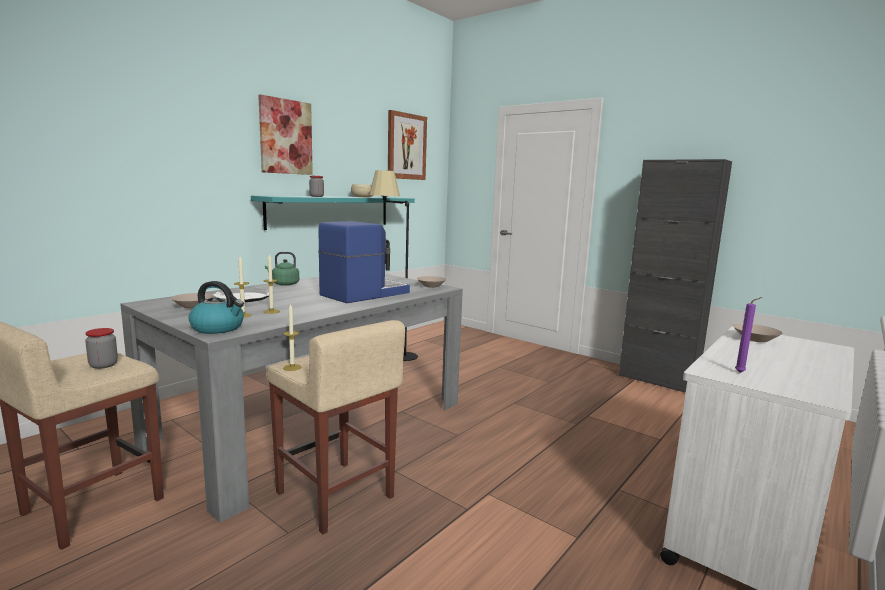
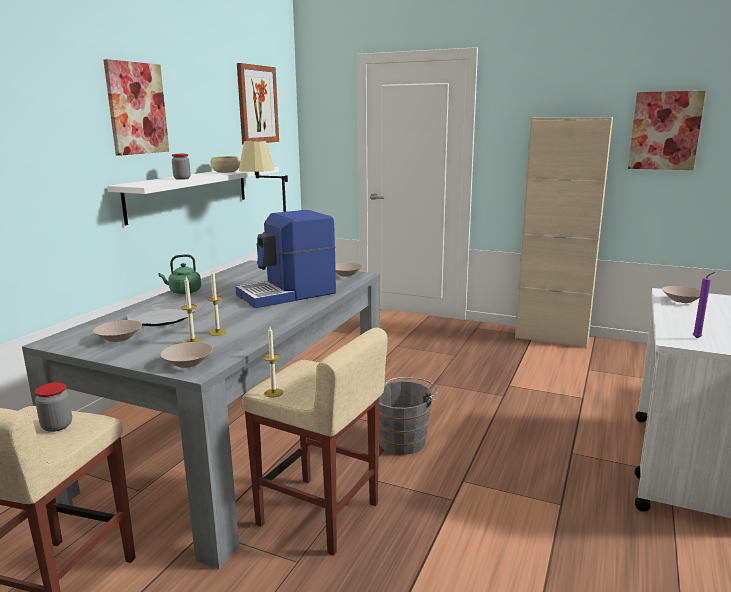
camera: 15 degrees left, 5 degrees up
kettle [189,281,244,334] -> beige bowl [160,342,213,368]
turquoise shelf [251,196,415,230] -> white shelf [107,167,279,225]
coffee machine [318,221,410,303] -> coffee machine turned 150 degrees counterclockwise [235,210,336,308]
black cabinet [619,159,732,393] -> beige cabinet [515,117,613,348]
none -> grey bucket [379,377,438,455]
none -> picture [628,91,706,170]

